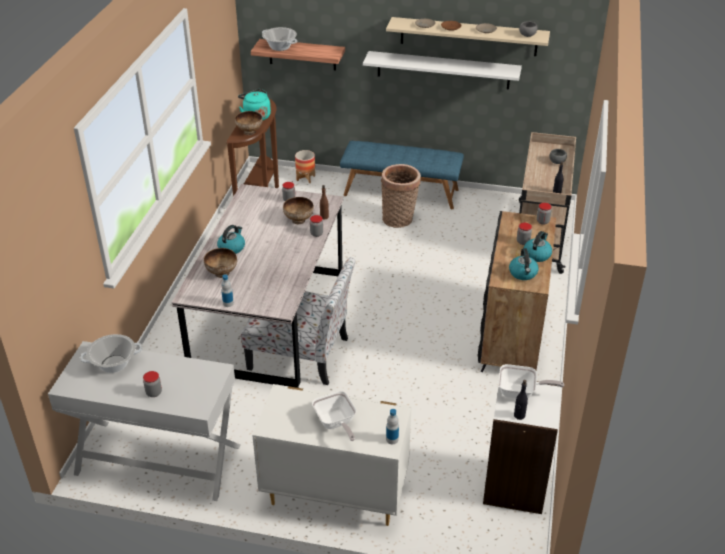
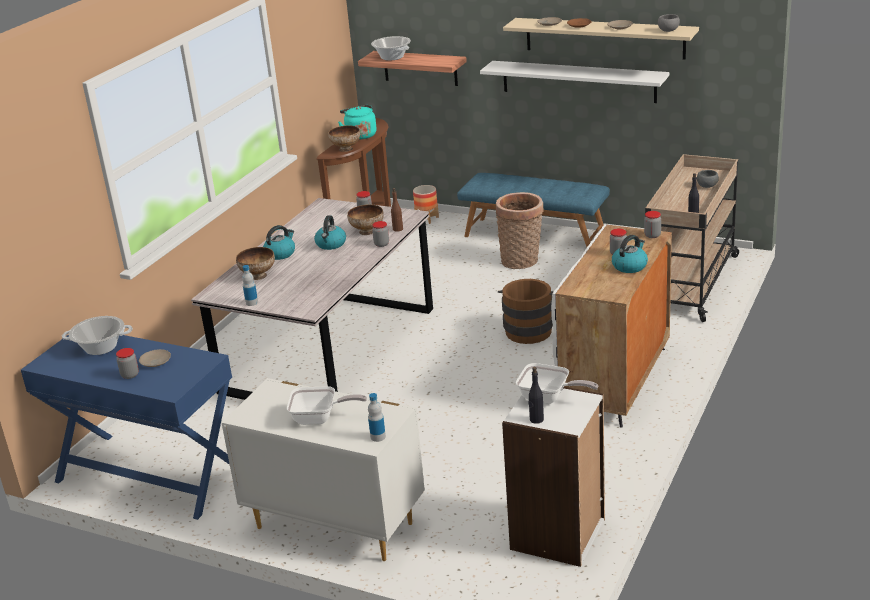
camera: 15 degrees right, 10 degrees down
white console table [48,341,241,501] -> blue console table [21,334,232,520]
chair [241,257,355,385] -> none
frying pan [312,391,356,441] -> frying pan turned 75 degrees counterclockwise [287,386,367,425]
black cabinet [478,211,556,372] -> white cabinet [551,224,672,427]
kettle [509,248,539,280] -> kettle moved to [314,215,346,250]
none -> beige plate [139,349,171,367]
none -> brown bucket [498,279,554,344]

